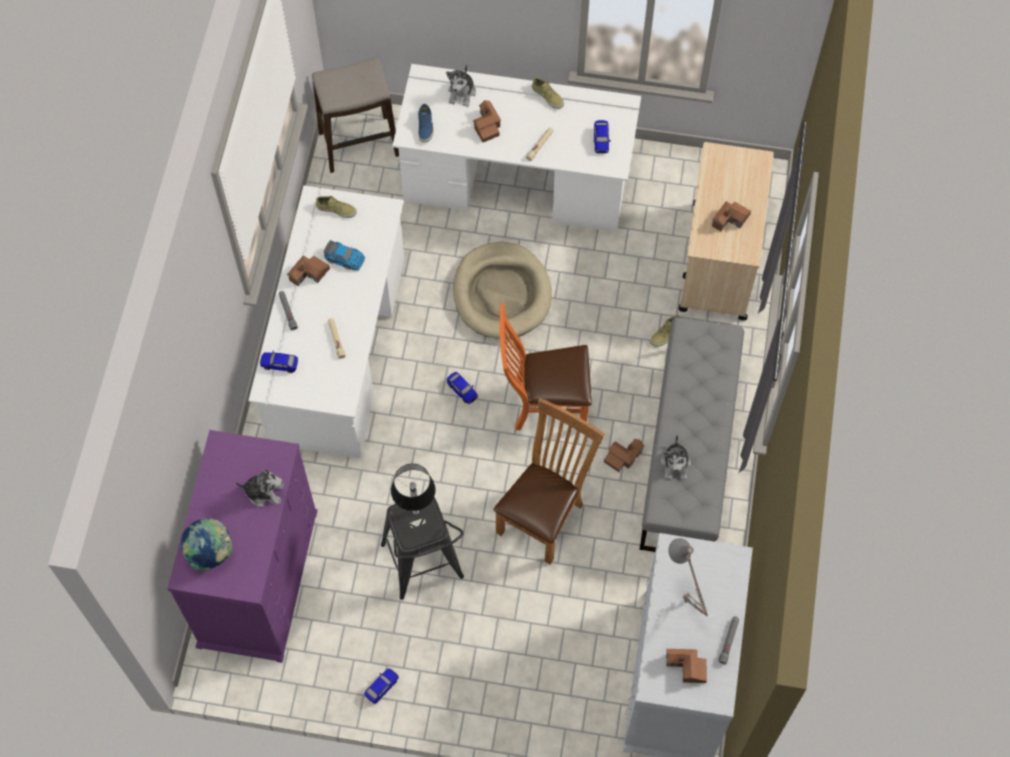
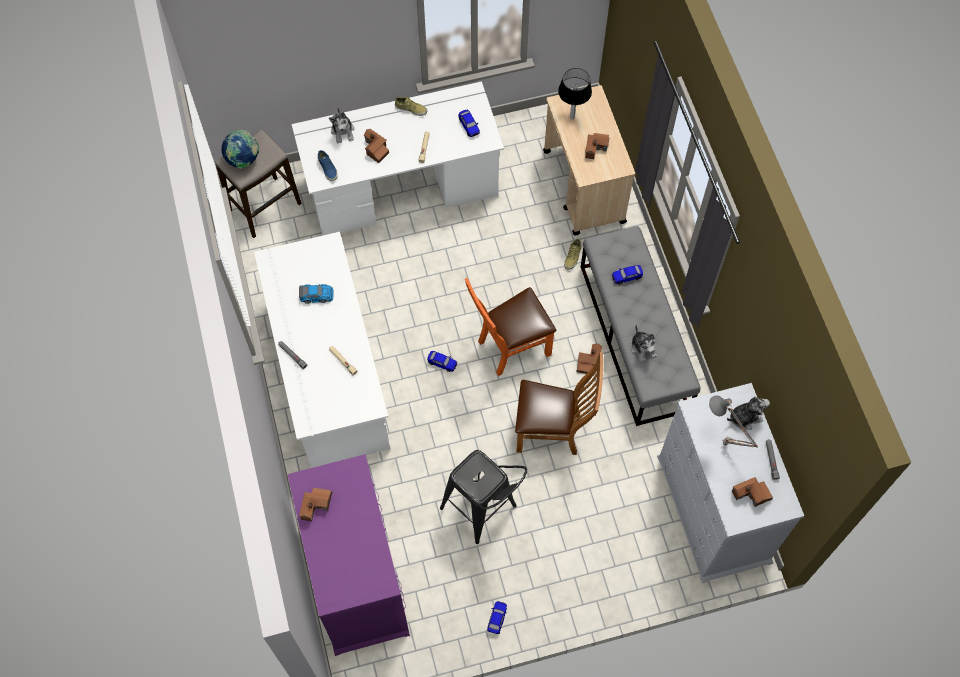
camera: 25 degrees left, 0 degrees up
globe [181,518,232,570] -> globe moved to [221,130,259,169]
plush toy [235,470,284,507] -> plush toy moved to [727,397,770,430]
toy car [260,351,298,373] -> toy car moved to [612,265,643,284]
toy house [287,255,330,286] -> toy house moved to [299,488,332,521]
beige shoe [316,196,357,218] -> none
table lamp [391,464,436,515] -> table lamp moved to [558,68,592,119]
beige dog bed [453,242,552,339] -> none
brown chair [494,398,604,565] -> brown chair turned 90 degrees clockwise [515,352,603,455]

